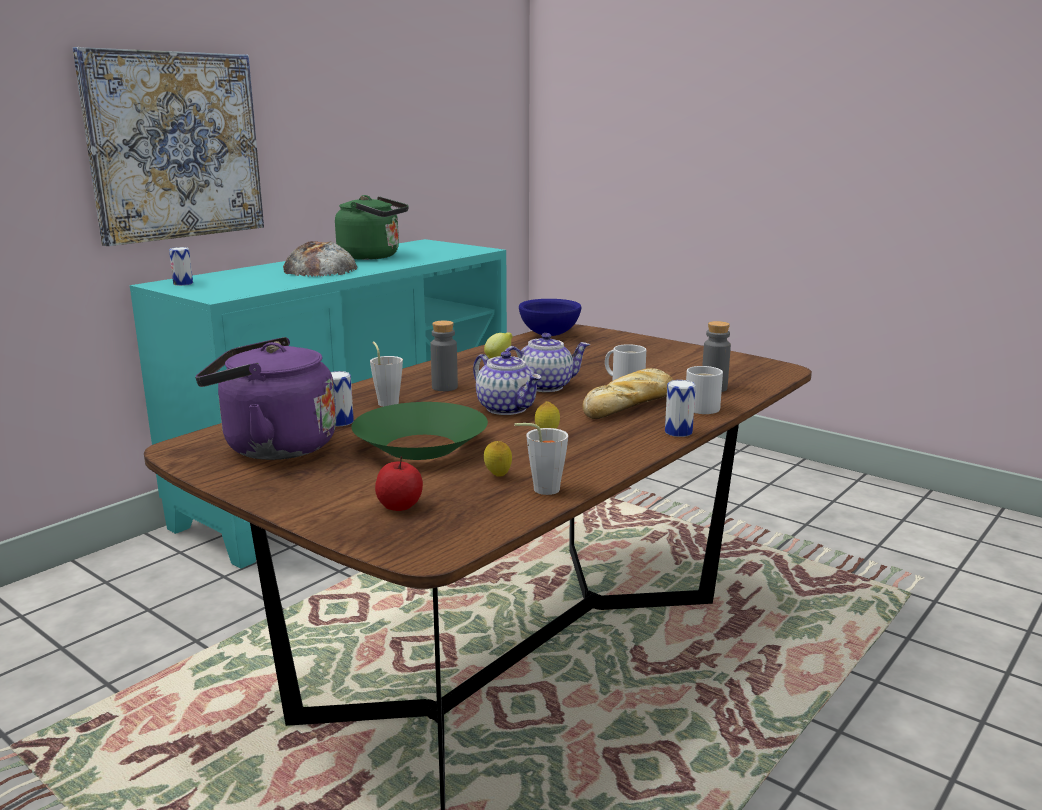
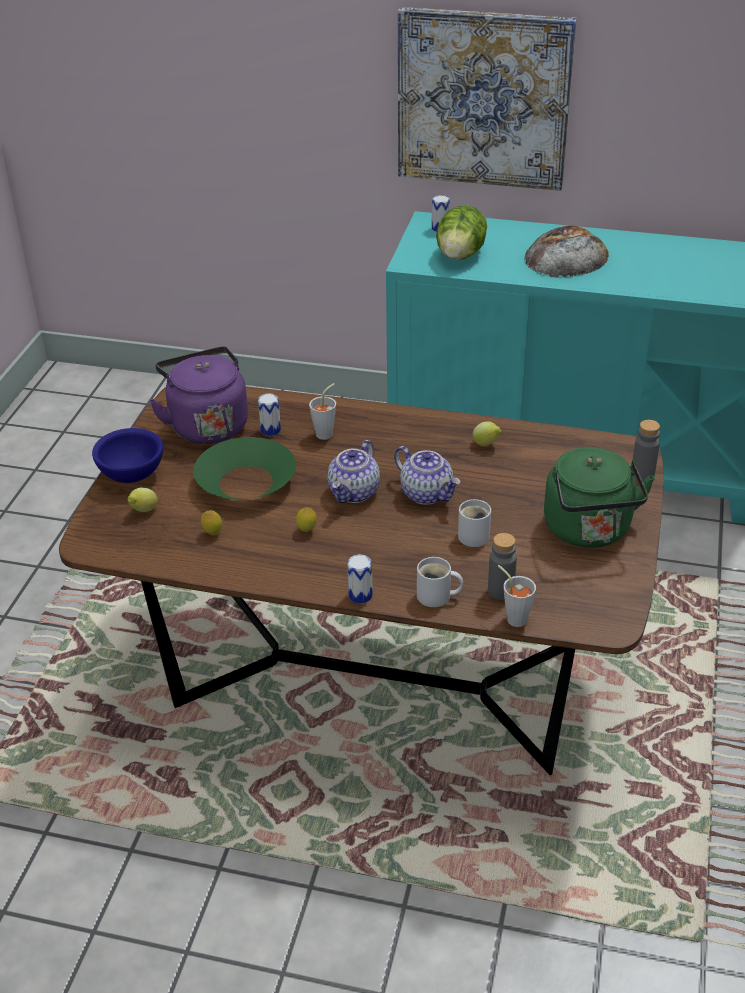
camera: 65 degrees right, 20 degrees up
green kettle [335,195,409,260] -> green kettle moved to [544,447,655,548]
apple [375,456,423,511] -> lemon [128,487,158,512]
grey bottle [431,321,458,391] -> grey bottle moved to [631,420,660,481]
grey cup [514,423,568,495] -> grey cup moved to [498,565,536,627]
blue bowl [519,299,581,336] -> blue bowl moved to [92,428,163,483]
bread [582,368,673,419] -> none
none -> lettuce [436,205,487,260]

